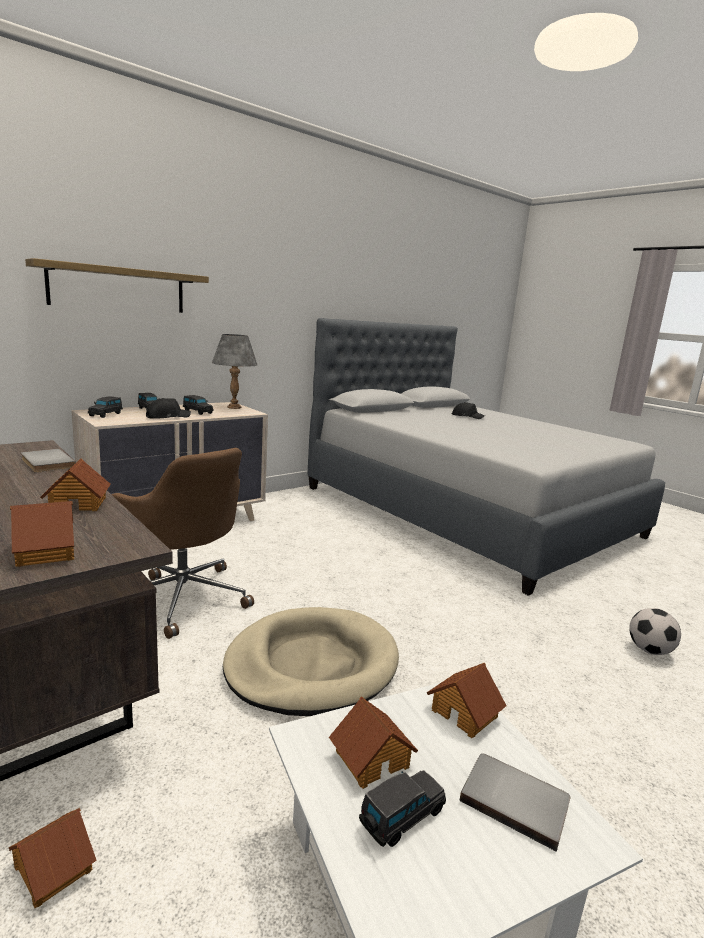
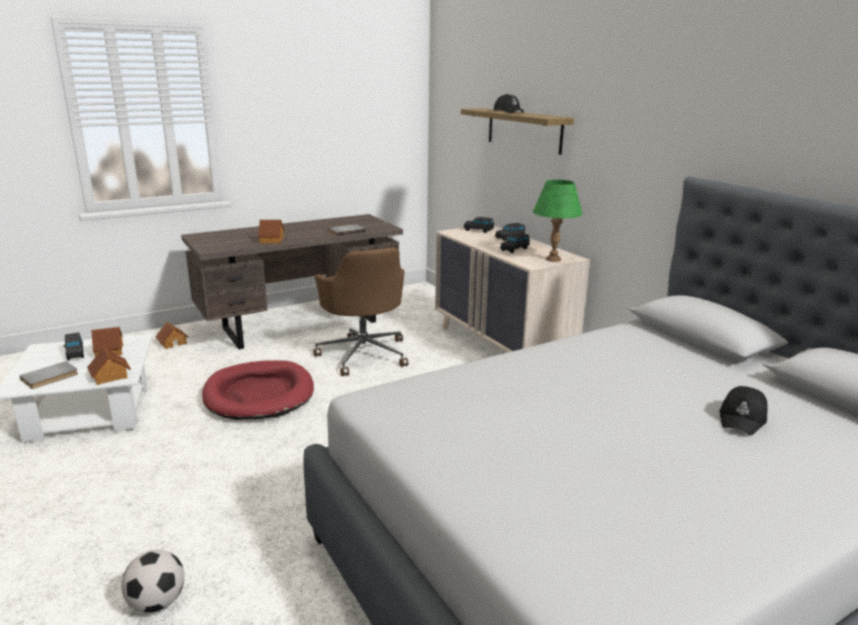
camera: 100 degrees right, 5 degrees up
toy house [10,501,74,567] -> none
brown office chair [111,448,254,639] -> brown office chair turned 75 degrees counterclockwise [313,247,408,376]
black cap [146,398,191,419] -> black cap moved to [494,94,524,113]
grey table lamp [212,334,257,409] -> green table lamp [533,180,583,262]
beige dog bed [223,607,399,716] -> red dog bed [202,360,314,420]

